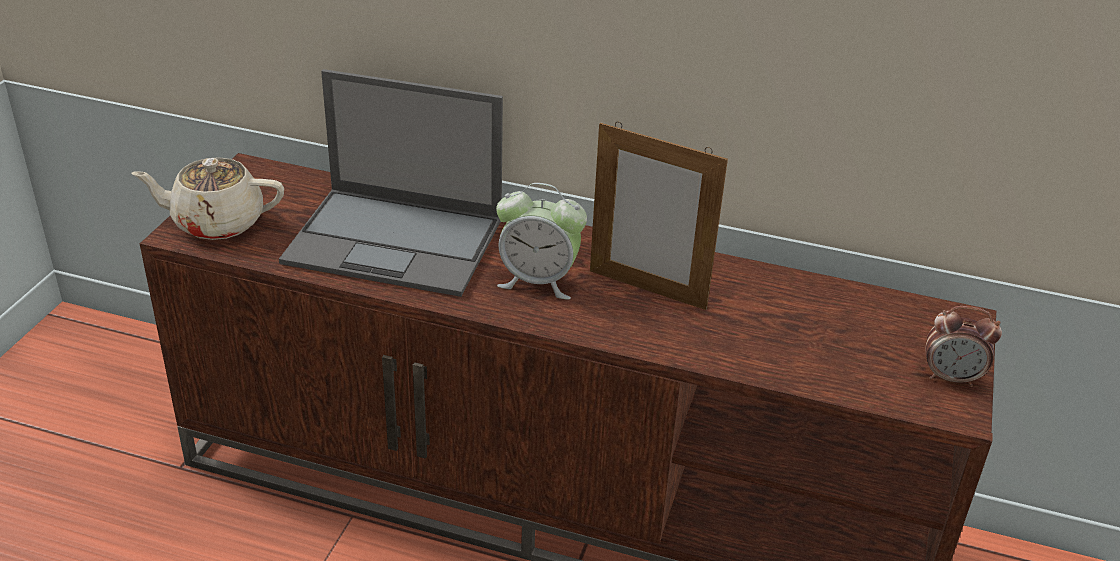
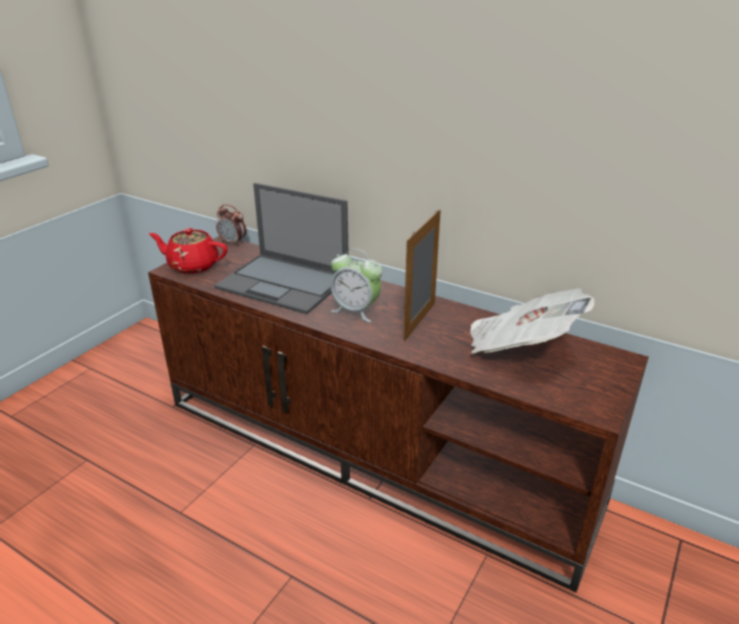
camera: 15 degrees right, 5 degrees down
beige teapot [131,157,284,240] -> red teapot [149,228,227,274]
picture frame [590,122,728,310] -> picture frame turned 75 degrees clockwise [403,209,441,342]
alarm clock [925,306,1002,387] -> alarm clock moved to [216,204,246,246]
none -> newspaper [470,289,595,354]

